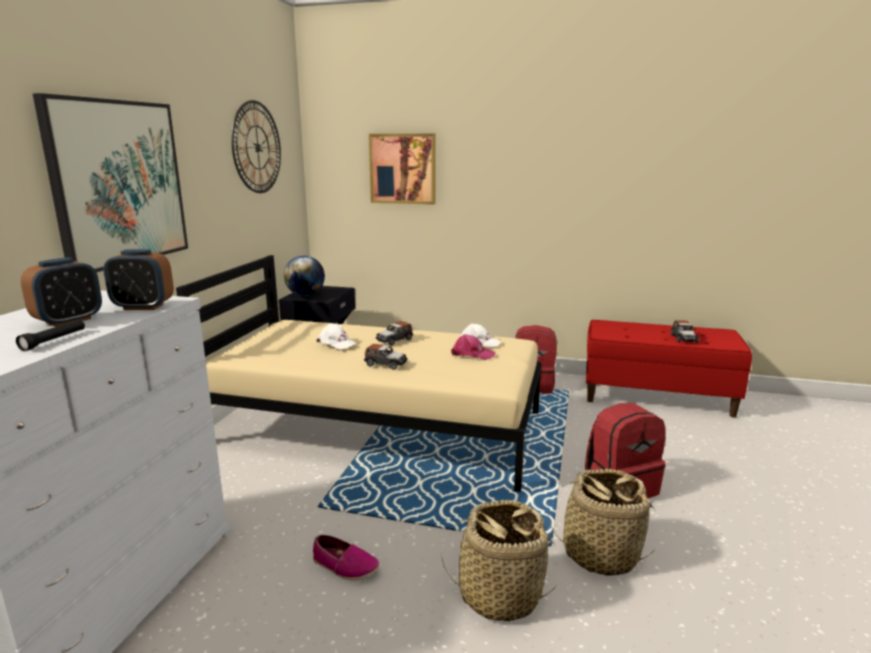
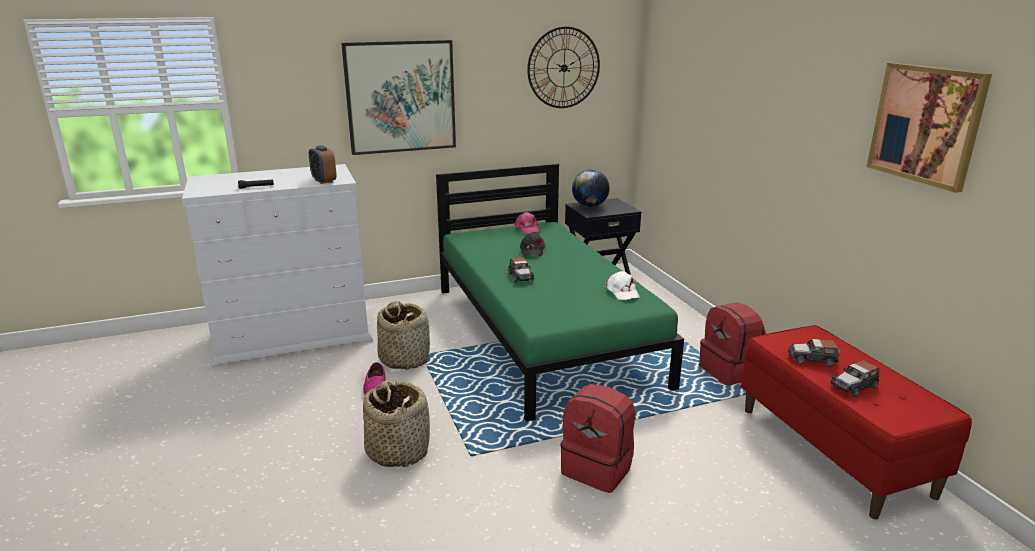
camera: 55 degrees right, 5 degrees up
alarm clock [21,257,102,327] -> none
beige bed [176,255,541,492] -> green bed [436,164,684,422]
white cap [316,324,356,350] -> black cap [520,232,546,256]
picture [369,134,435,205] -> picture moved to [867,63,992,193]
toy car [376,321,413,346] -> toy car moved to [788,339,840,367]
pink cap [451,335,495,360] -> pink cap moved to [514,212,541,234]
basket [548,468,655,576] -> basket moved to [377,301,430,370]

